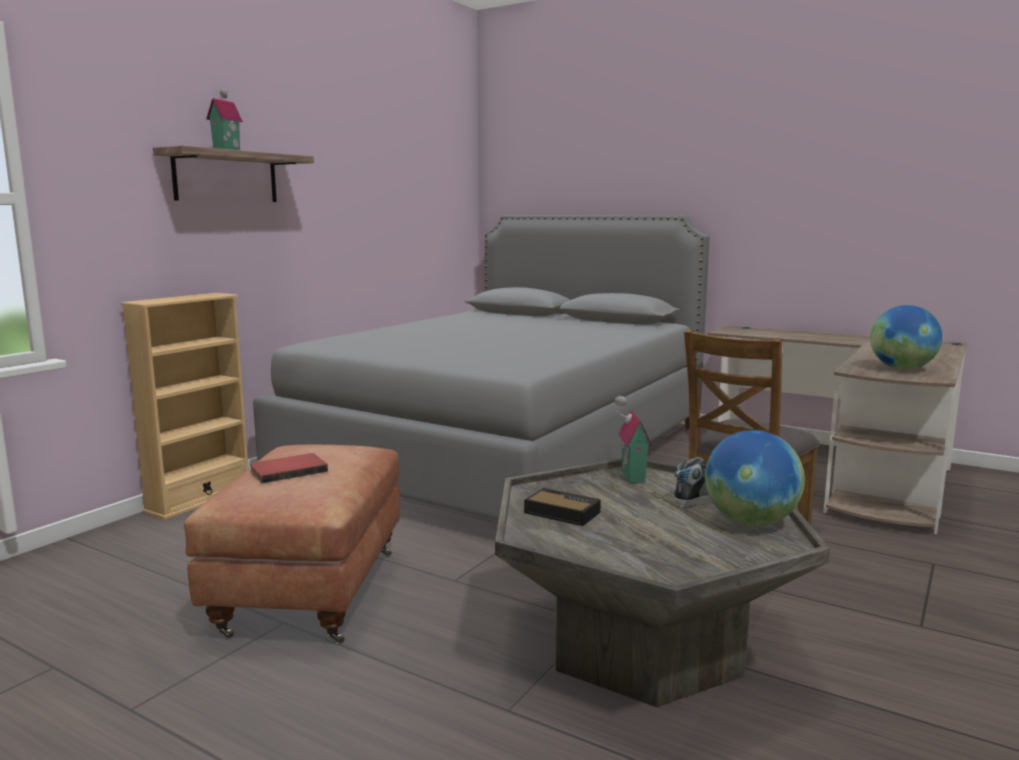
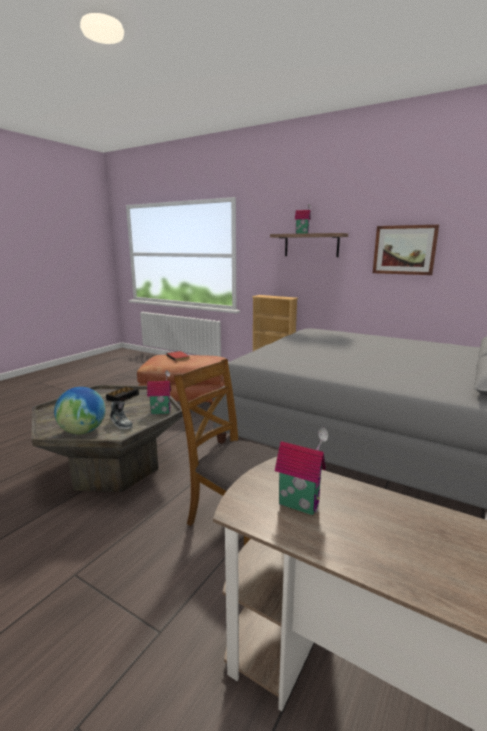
camera: 90 degrees right, 5 degrees up
globe [870,305,943,370] -> toy house [275,427,328,515]
none -> picture [373,225,439,275]

